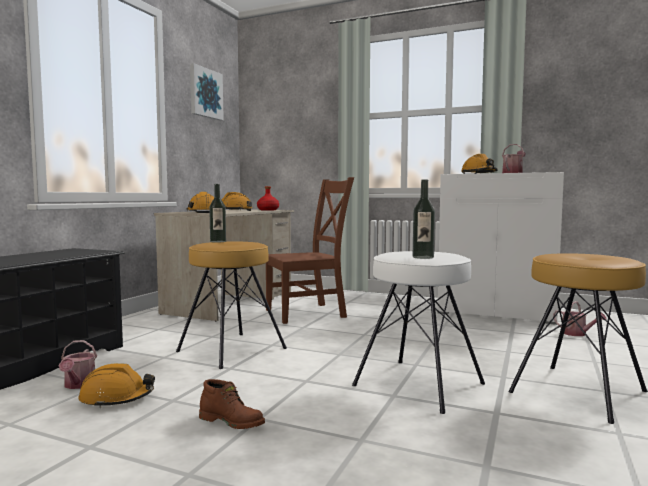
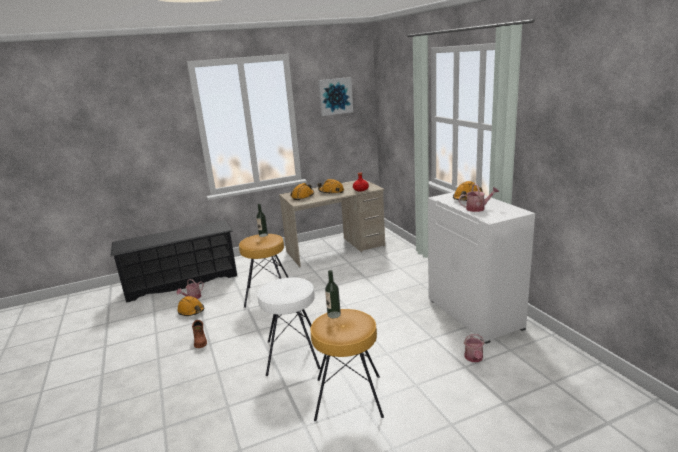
camera: 45 degrees right, 15 degrees up
brown chair [266,177,354,324] -> none
bottle [413,180,435,259] -> bottle moved to [325,270,341,318]

